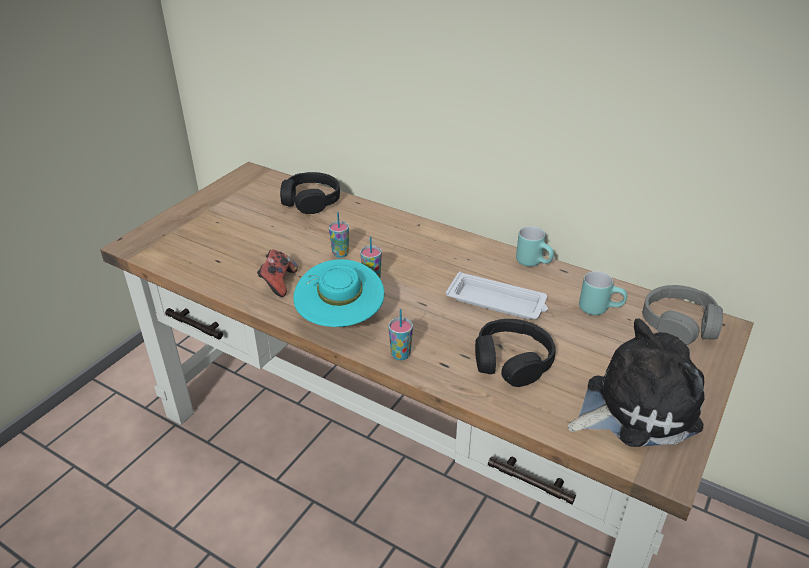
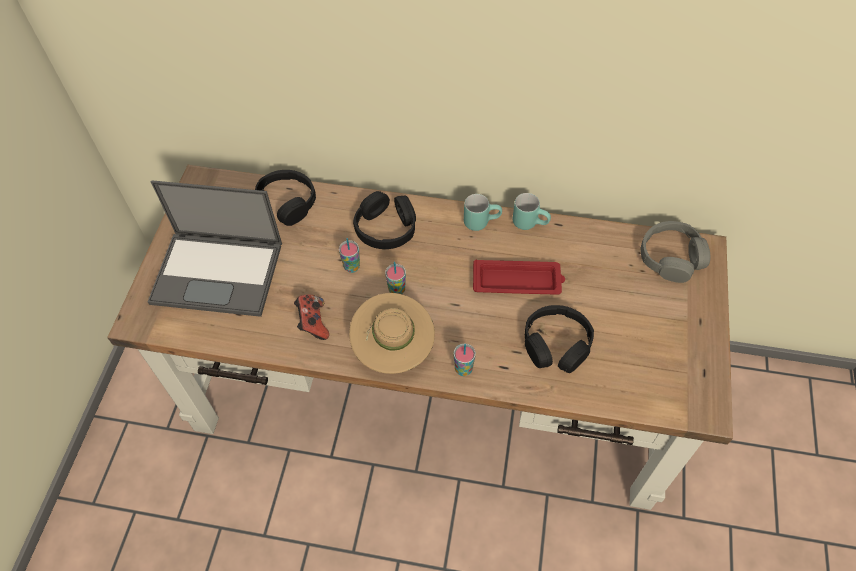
camera: 20 degrees left, 20 degrees up
turquoise hat [293,259,384,327] -> beige hat [349,293,435,374]
white tray [446,272,548,319] -> red tray [473,260,565,295]
plush toy [568,319,705,447] -> none
turquoise mug [579,271,627,315] -> turquoise mug moved to [464,194,502,231]
none -> laptop [148,180,282,317]
none -> black headphones [353,191,416,249]

